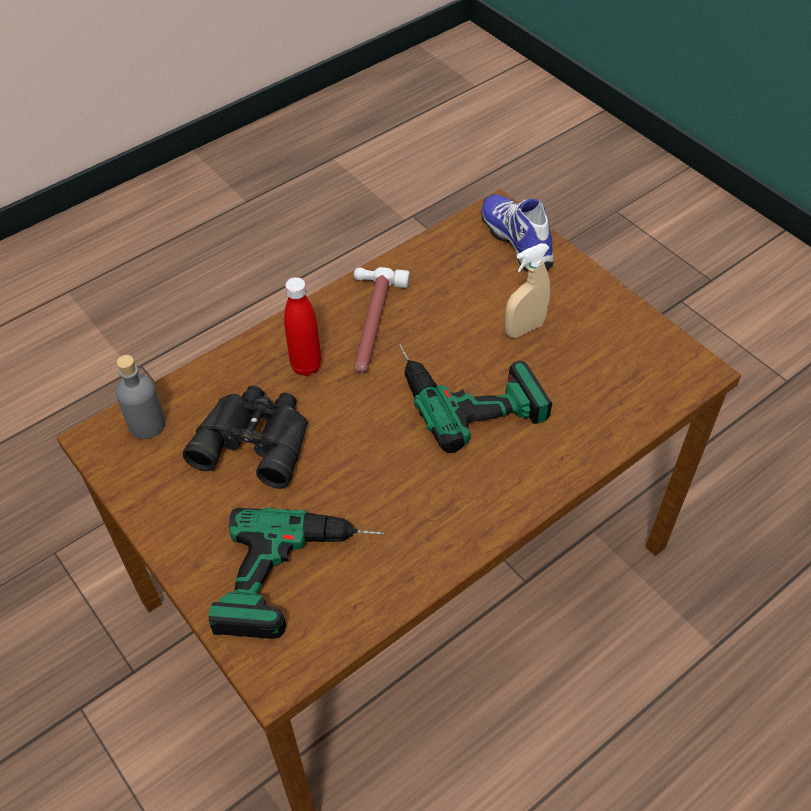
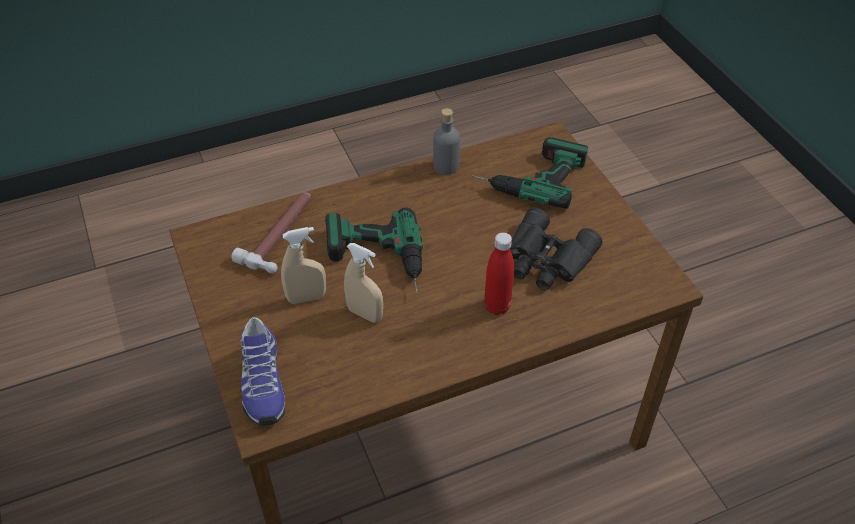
camera: 165 degrees left, 5 degrees down
grey bottle [116,355,165,439] -> grey bottle moved to [433,108,460,175]
hammer [354,267,410,373] -> hammer moved to [231,192,311,274]
none -> beige spray bottle [344,243,383,323]

